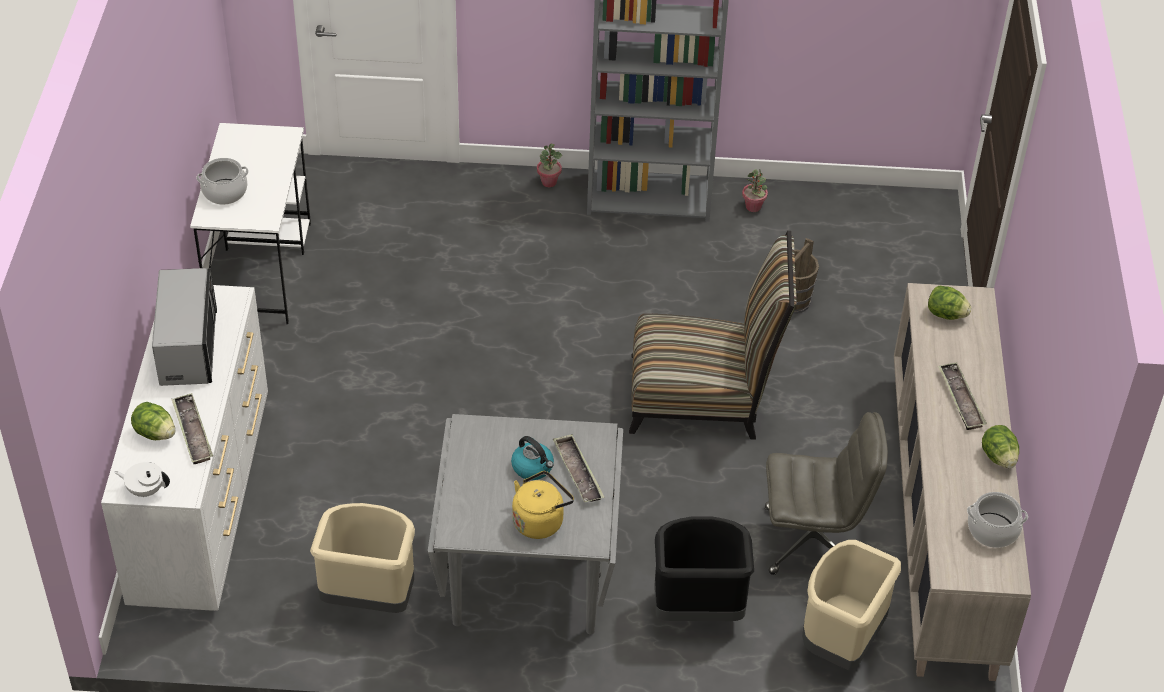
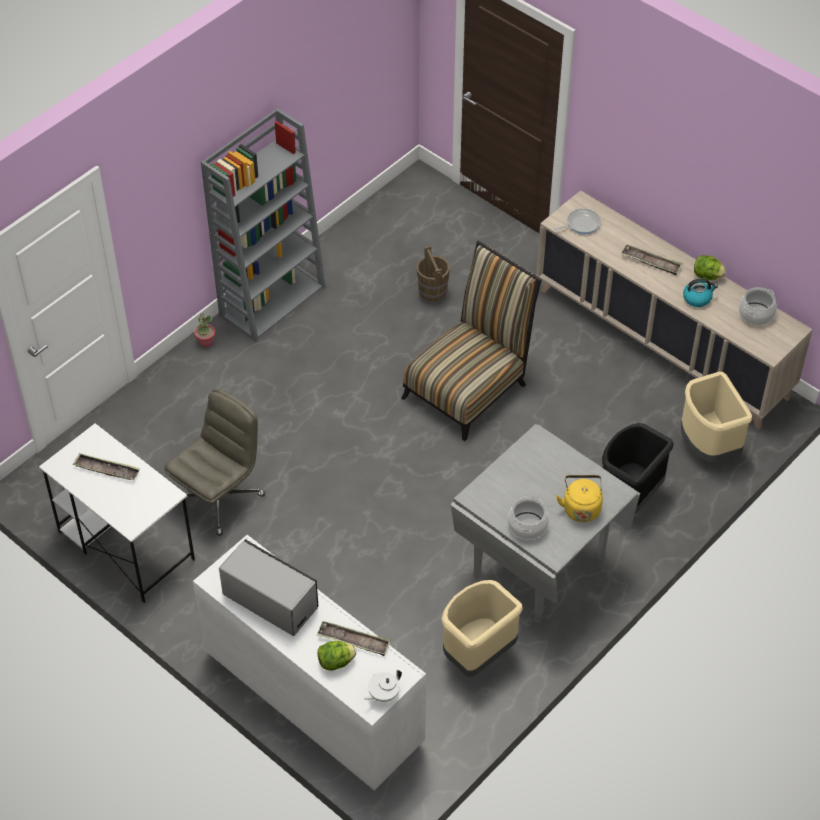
camera: 50 degrees left, 5 degrees up
cooking pot [196,158,249,205] -> cooking pot moved to [508,496,549,540]
kettle [511,436,554,480] -> kettle moved to [683,278,718,307]
tray [553,434,604,502] -> tray moved to [73,453,140,480]
potted plant [742,169,768,212] -> none
grey office chair [765,412,888,575] -> grey office chair moved to [164,389,265,536]
lettuce [928,285,971,320] -> frying pan [553,208,601,234]

